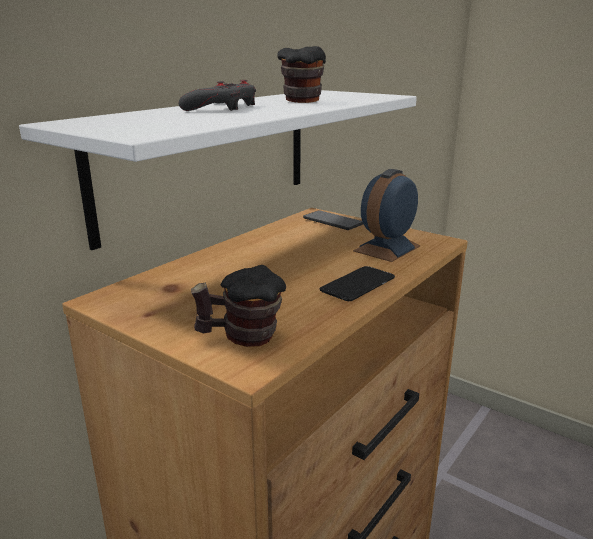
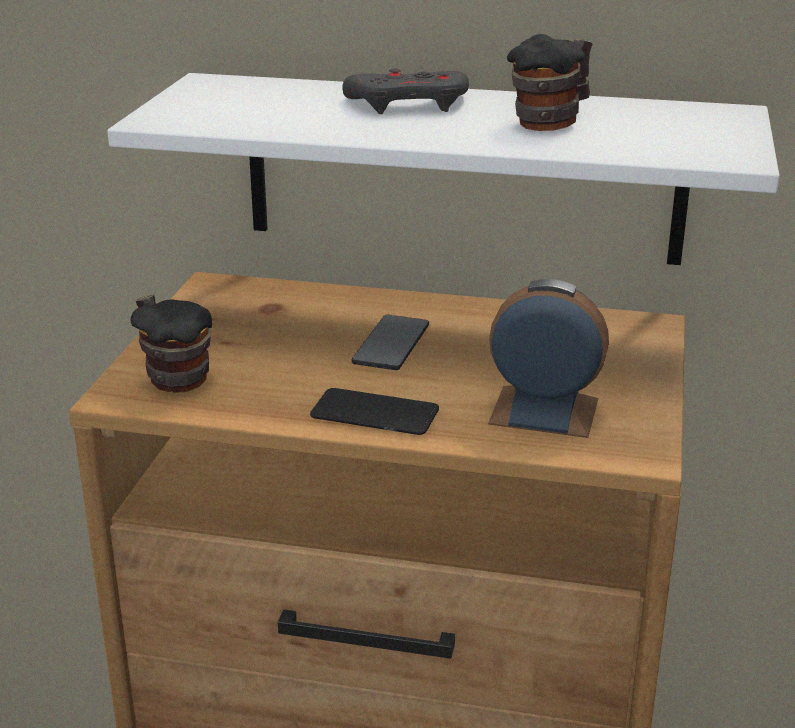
camera: 65 degrees right, 5 degrees up
phone [303,210,363,230] -> phone moved to [352,315,429,370]

